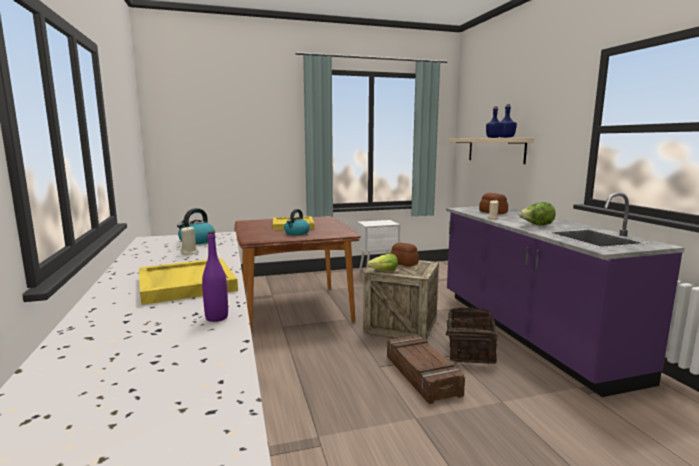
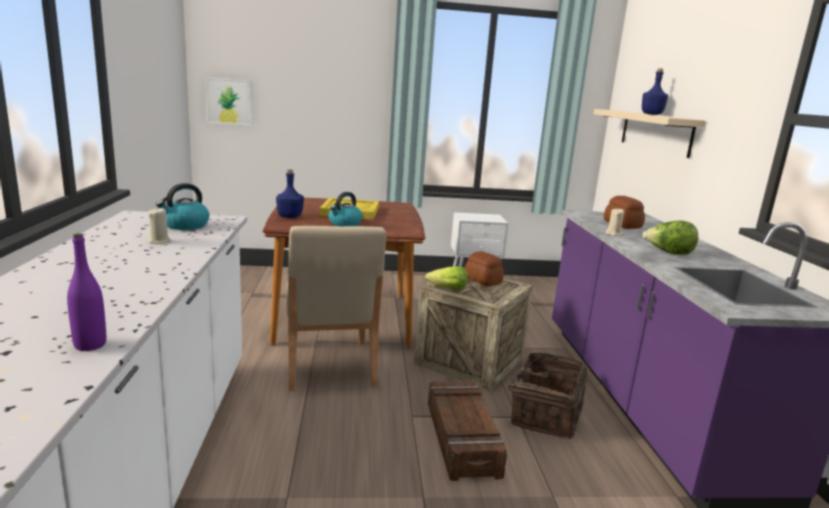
camera: 10 degrees right, 5 degrees up
yellow tray [139,258,238,305] -> none
blue bottle [497,104,517,138] -> blue bottle moved to [276,169,304,218]
none -> picture [205,77,252,126]
none -> beige chair [286,226,386,391]

